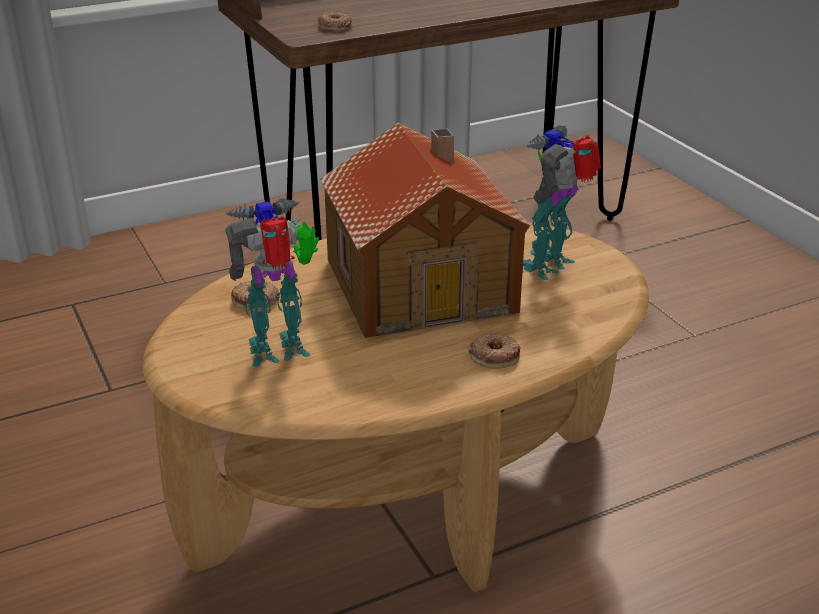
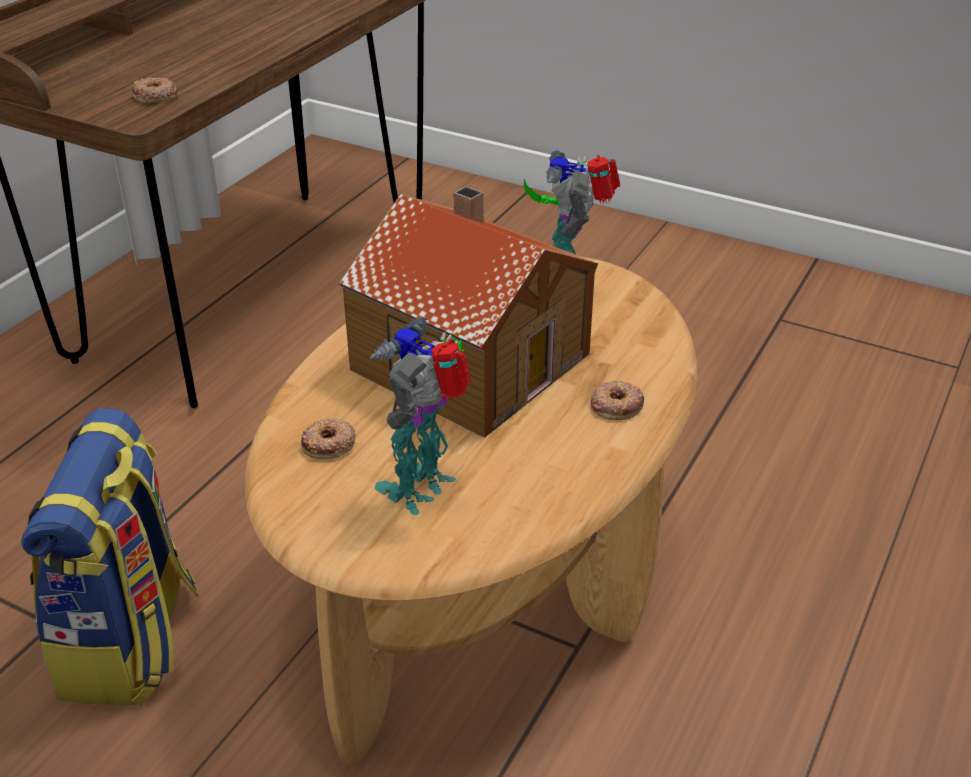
camera: 35 degrees left, 5 degrees up
none -> backpack [21,408,199,705]

